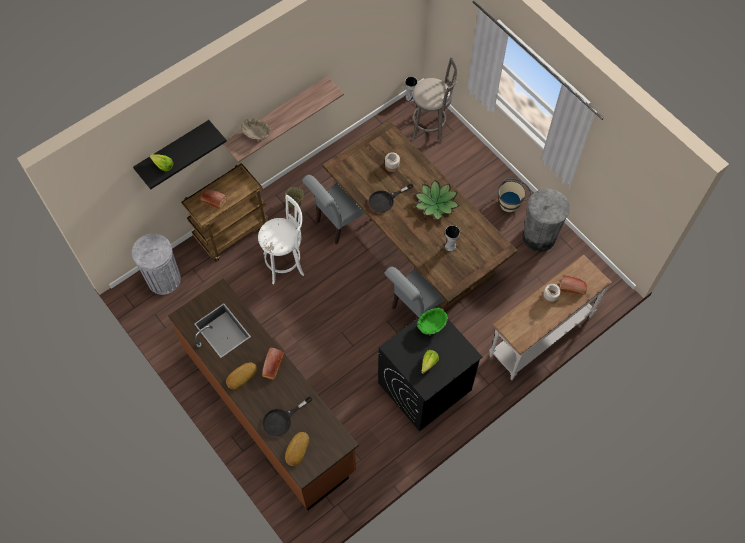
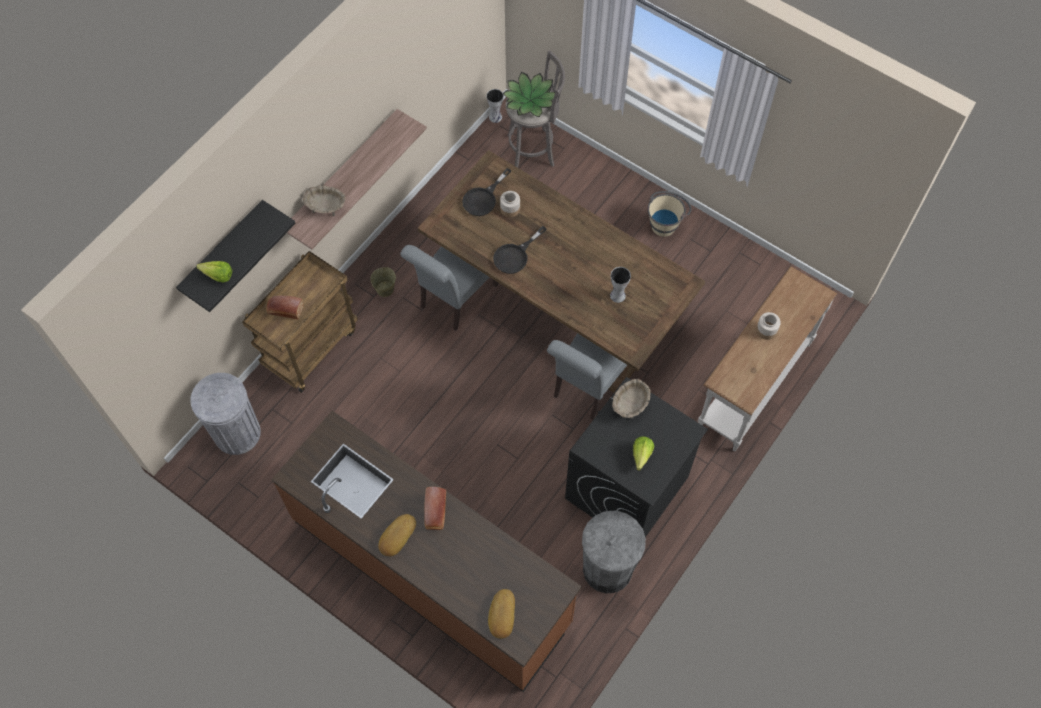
camera: 15 degrees left, 0 degrees up
white stool [258,195,304,284] -> none
black frying pan [262,396,313,437] -> black frying pan moved to [462,168,511,216]
potted plant [415,180,459,220] -> potted plant moved to [503,72,555,117]
green bowl [417,308,448,336] -> beige bowl [612,379,651,419]
grey trash can [523,188,570,252] -> grey trash can moved to [582,511,646,593]
bread [560,275,587,295] -> none

